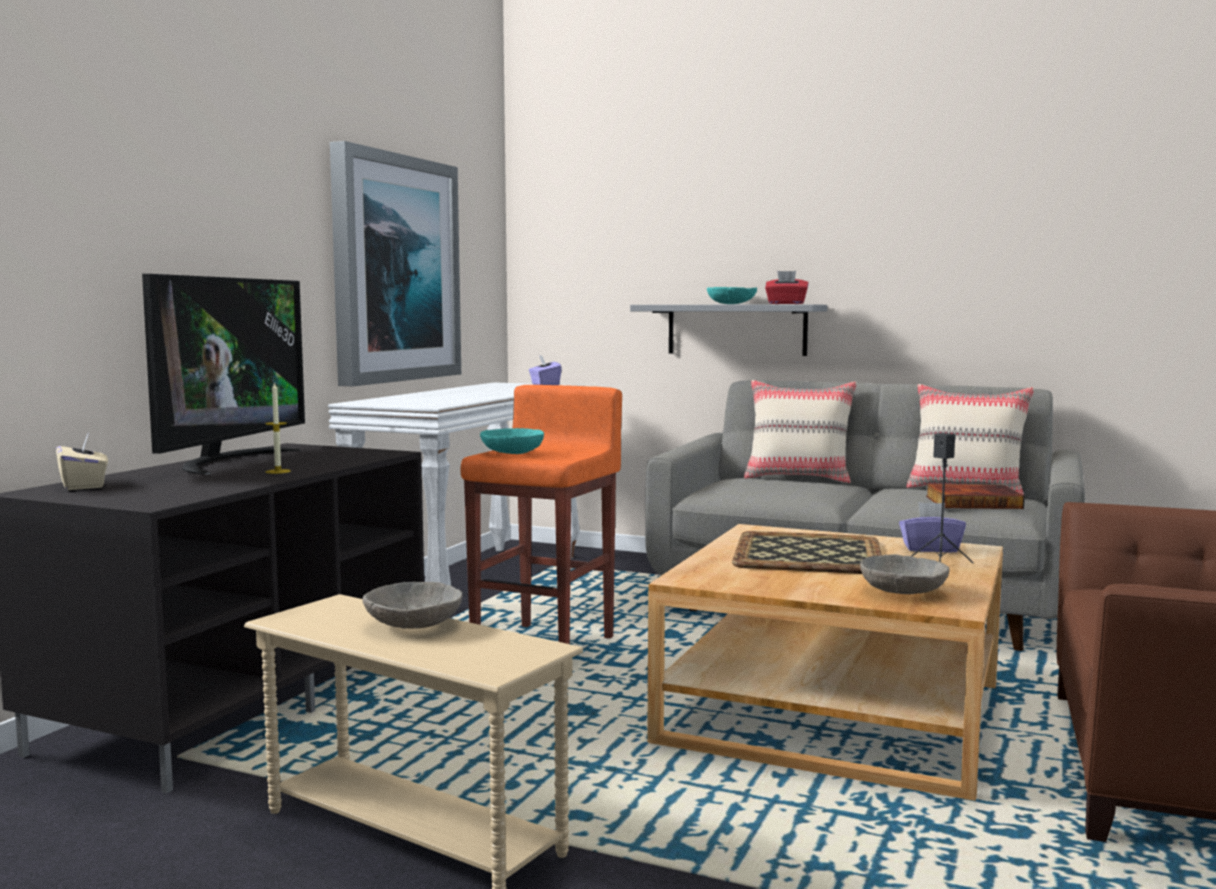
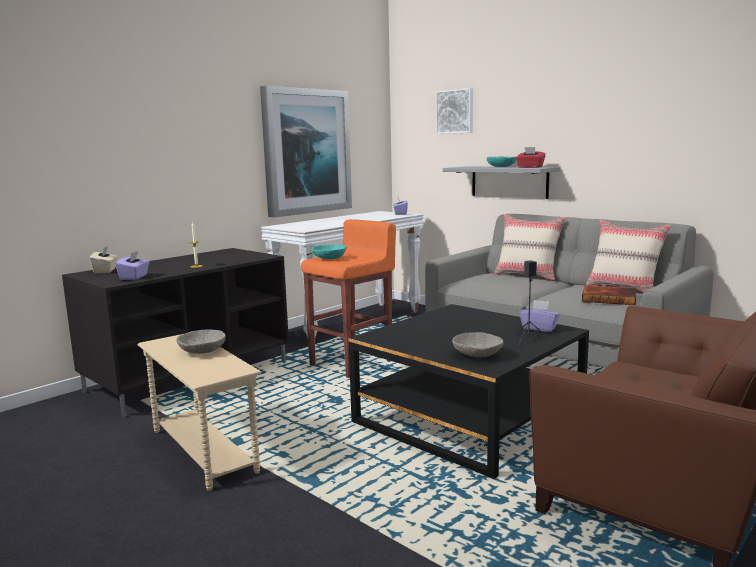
camera: 20 degrees right, 5 degrees up
television [142,274,305,475] -> none
beige coffee table [647,524,1003,801] -> black coffee table [349,304,589,479]
tray [732,531,882,574] -> none
none -> purple tissue box [115,251,149,280]
none -> picture [436,88,473,134]

